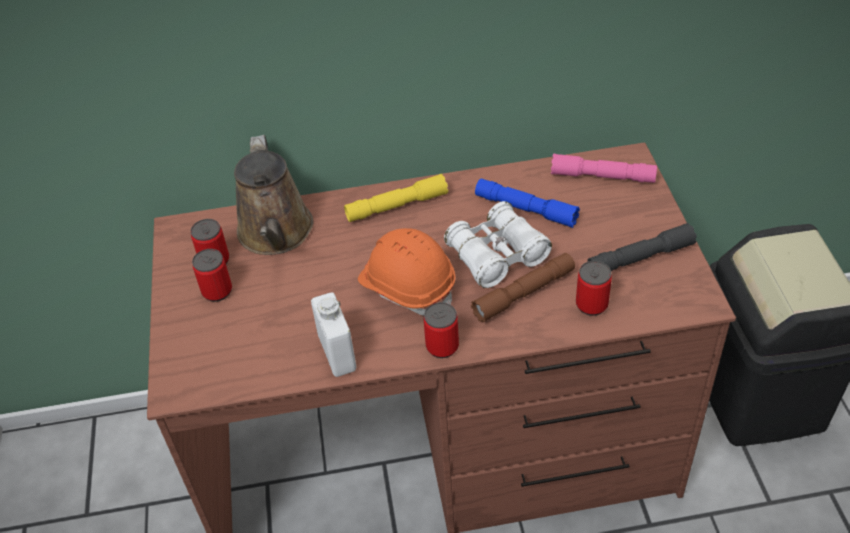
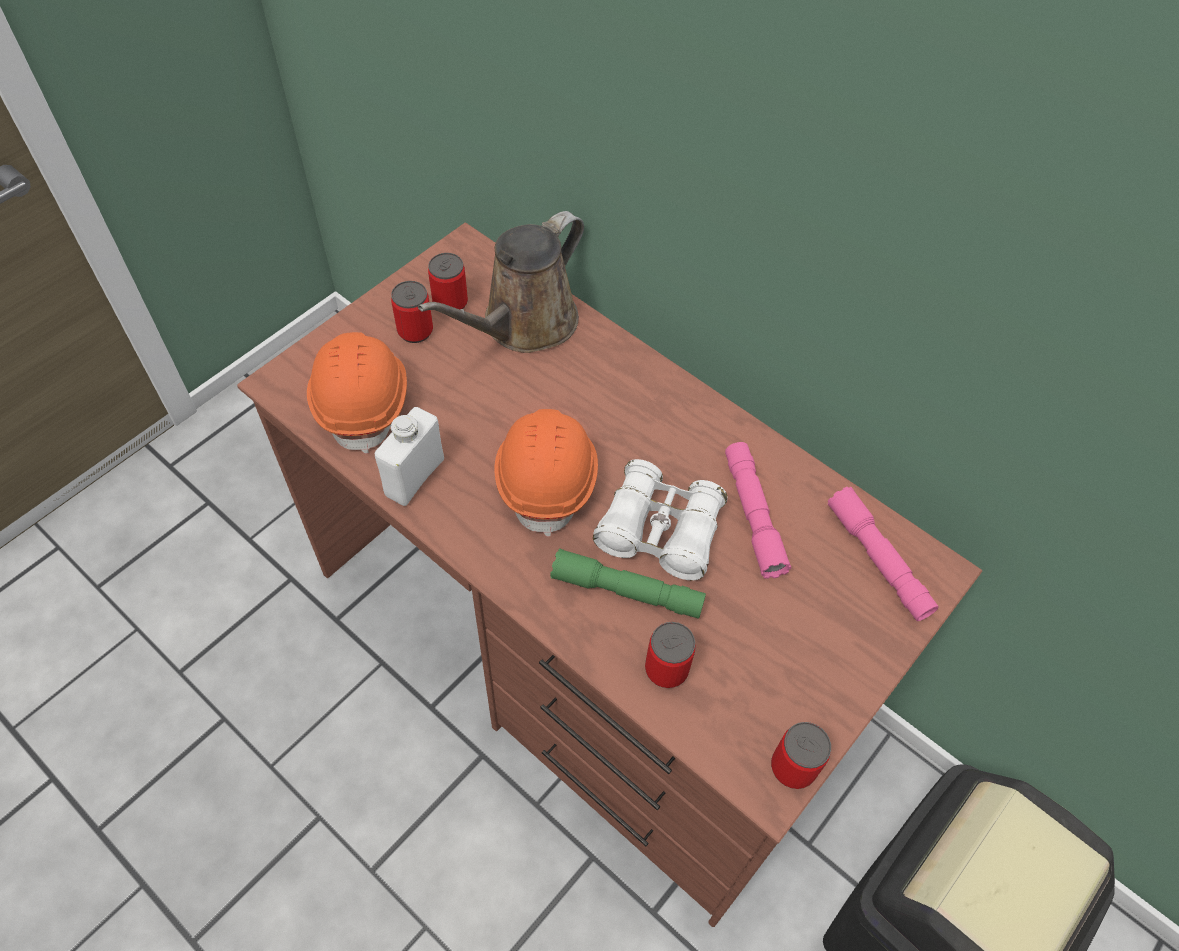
camera: 45 degrees right, 10 degrees up
yellow flashlight [344,174,448,222] -> none
can [424,302,459,358] -> can moved to [771,722,831,789]
brown flashlight [471,253,575,322] -> green flashlight [550,548,706,619]
blue flashlight [475,179,580,228] -> pink flashlight [725,442,791,579]
grey flashlight [587,223,697,271] -> none
none -> orange hard hat [307,332,407,454]

